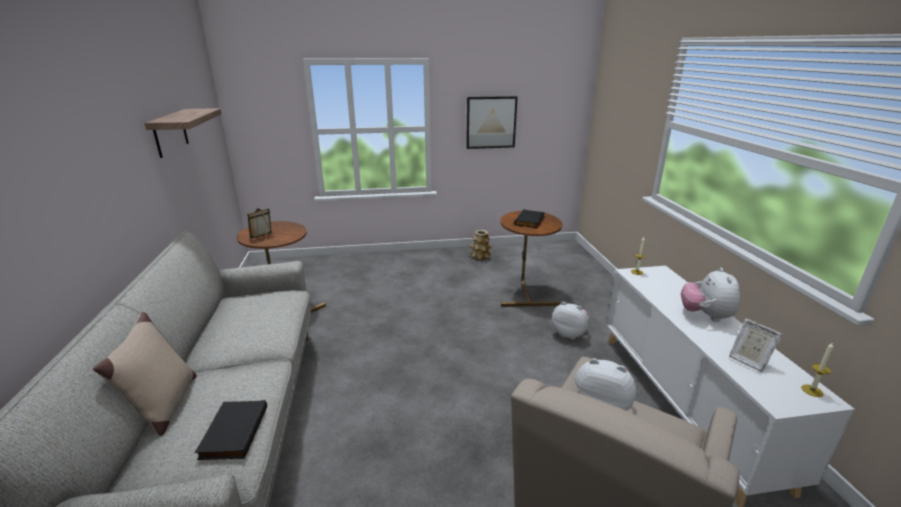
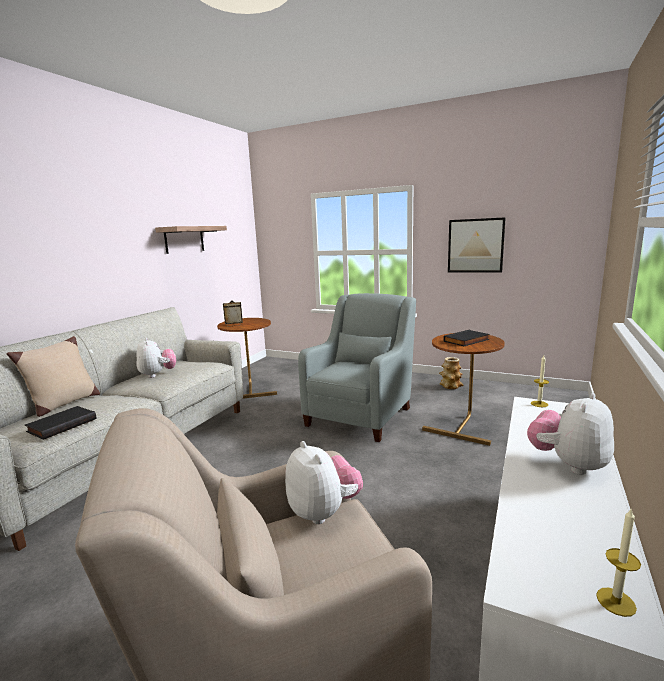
camera: 35 degrees right, 10 degrees down
plush toy [552,302,589,340] -> plush toy moved to [136,338,176,378]
picture frame [729,319,782,372] -> none
none -> grey armchair [298,293,416,442]

